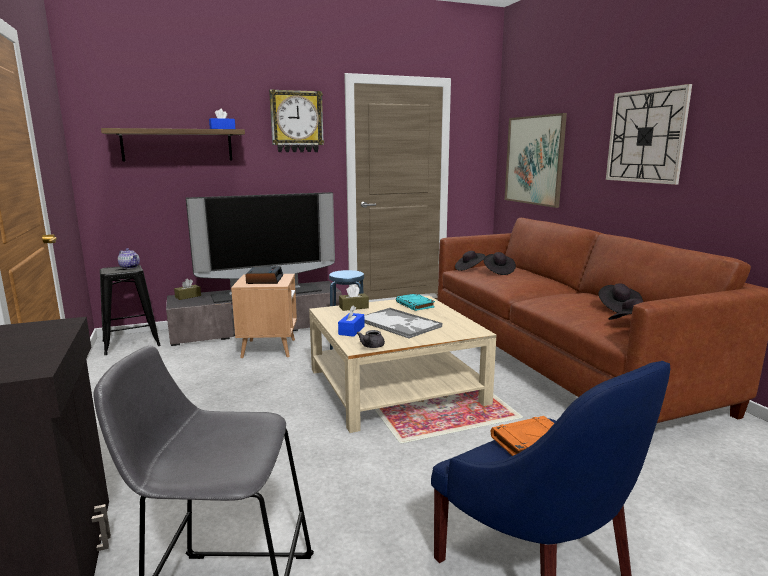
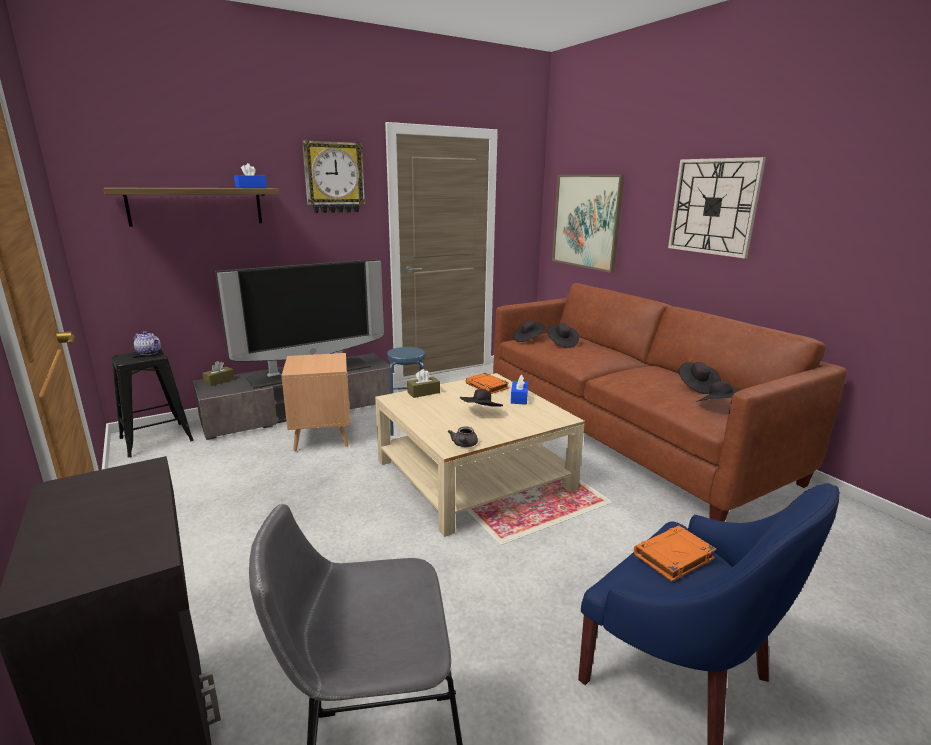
camera: 10 degrees left, 5 degrees up
alarm clock [245,266,283,284] -> none
blue tissue box [338,305,365,337] -> blue tissue box moved to [511,375,528,405]
tray [364,308,442,339] -> black hat [460,389,503,407]
turquoise book [396,293,435,311] -> orange book [466,373,509,394]

